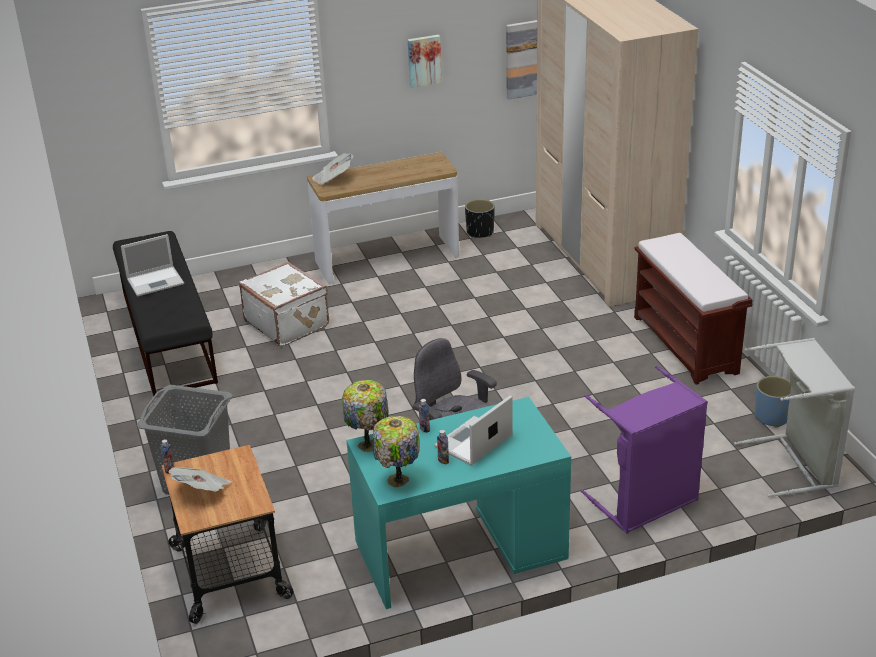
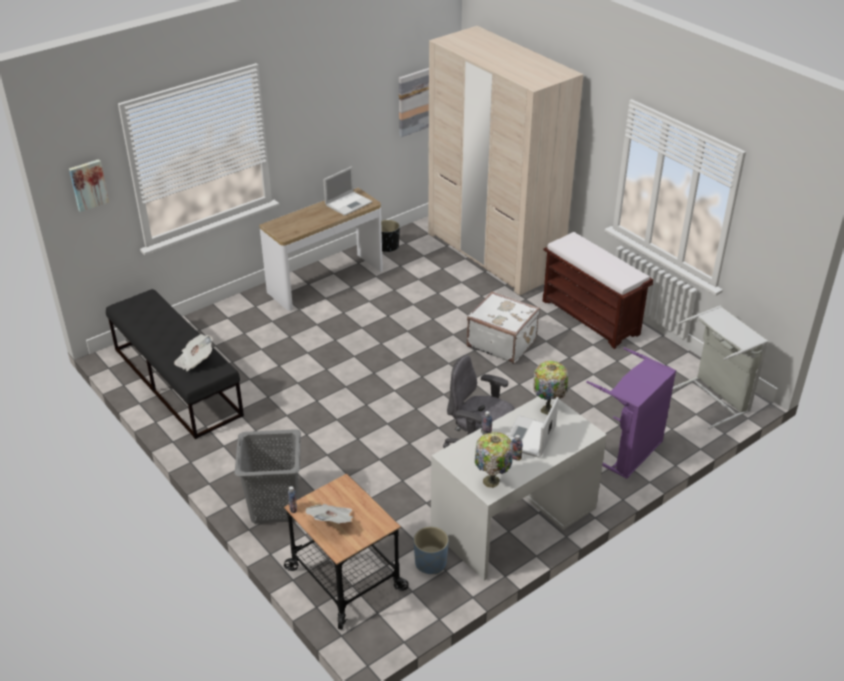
camera: 20 degrees left, 5 degrees up
laptop [121,234,184,297] -> laptop moved to [323,166,372,216]
white suitcase [239,262,329,347] -> white suitcase moved to [467,292,540,364]
newspaper [312,153,353,185] -> newspaper moved to [174,334,213,372]
table lamp [342,380,389,452] -> table lamp moved to [534,361,568,415]
turquoise desk [346,397,571,609] -> white desk [431,397,607,581]
picture [408,35,442,88] -> picture moved to [69,159,109,212]
blue planter [755,376,792,428] -> blue planter moved to [414,526,449,574]

